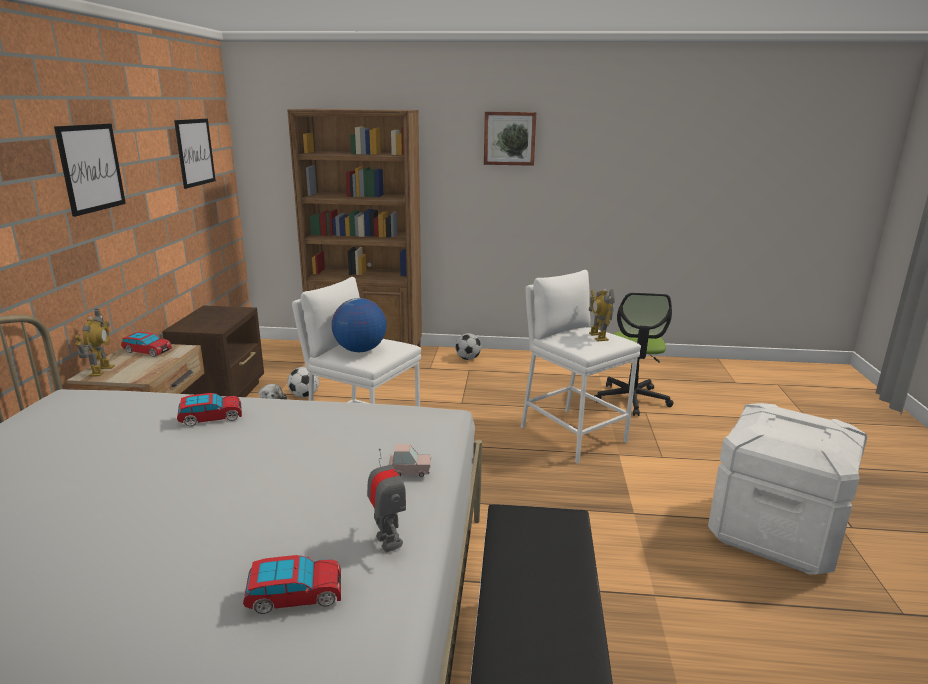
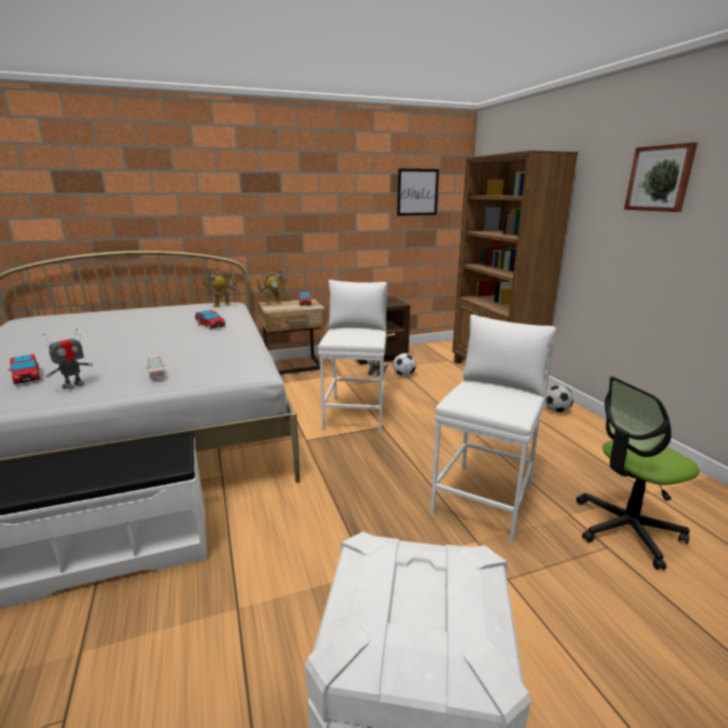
camera: 65 degrees right, 0 degrees up
picture [54,124,126,217] -> none
globe [332,298,386,352] -> none
toy robot [589,289,615,342] -> toy robot moved to [203,270,236,308]

